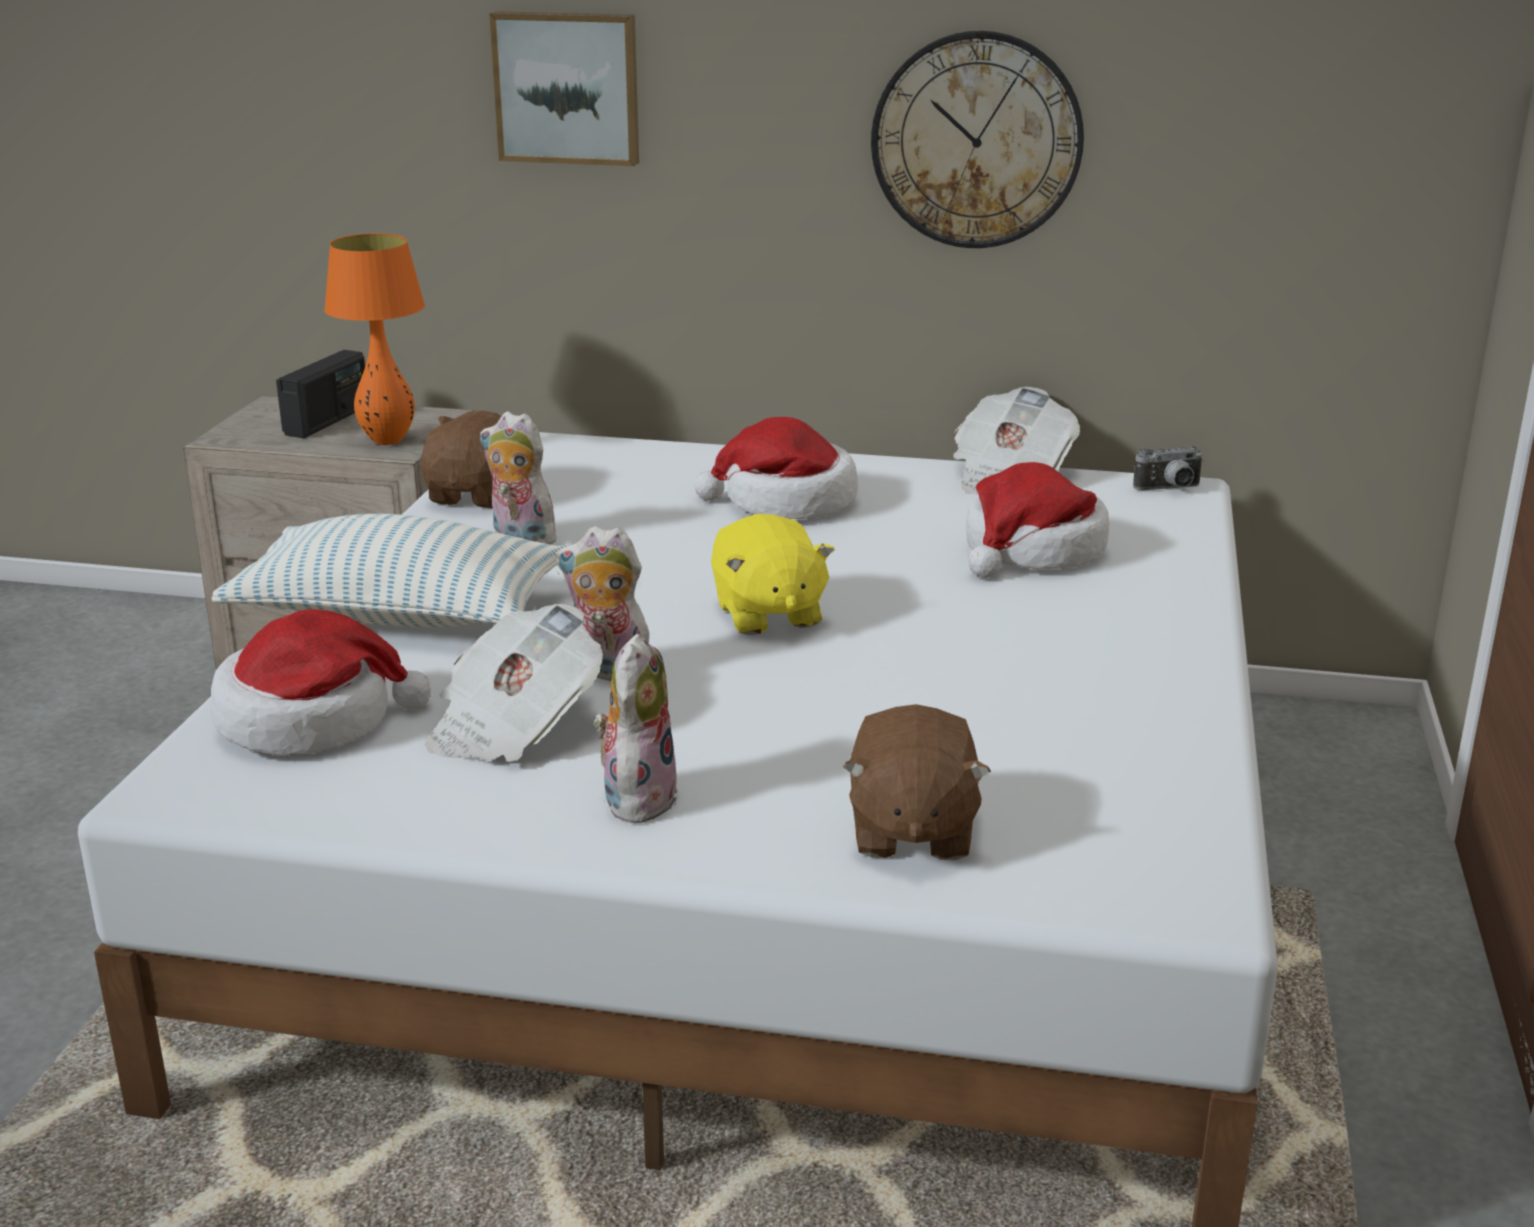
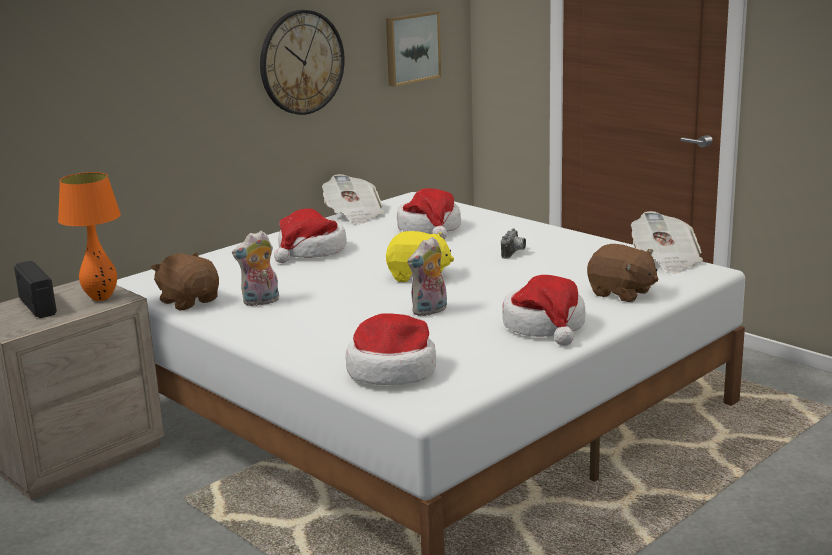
camera: 55 degrees left, 5 degrees down
pillow [212,514,567,627] -> none
newspaper [425,604,603,762] -> newspaper moved to [631,211,703,274]
picture [489,11,639,166] -> picture moved to [386,11,441,87]
plush toy [594,633,678,825] -> hat [502,275,586,346]
camera [1133,446,1204,490] -> camera moved to [501,229,526,259]

